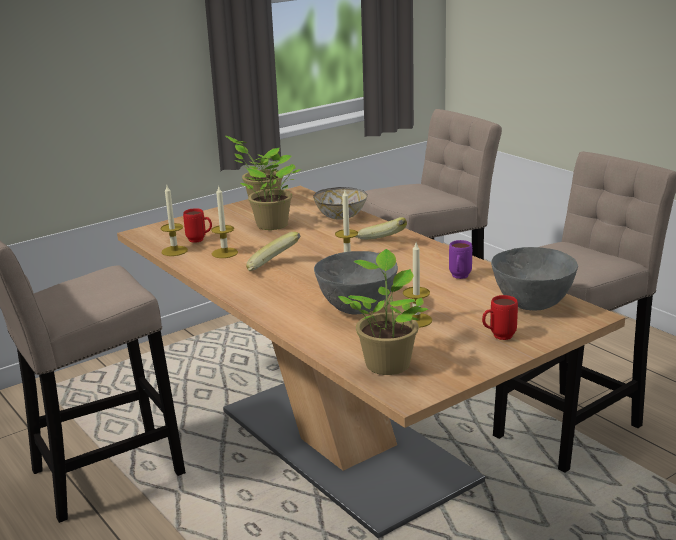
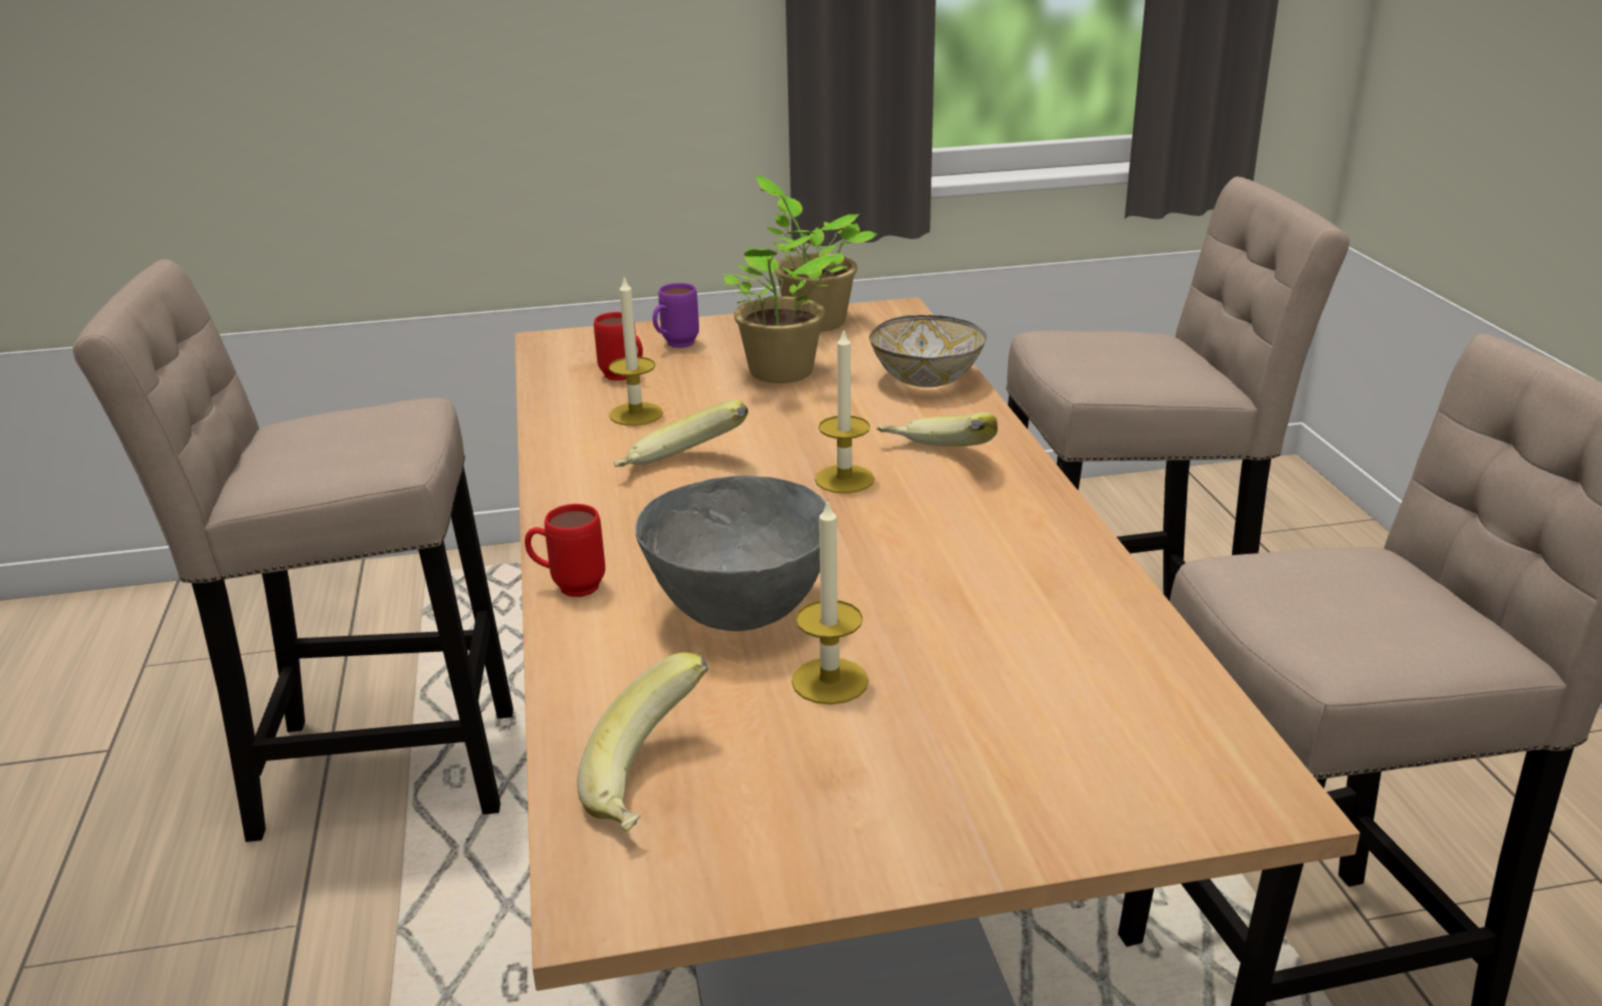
camera: 25 degrees right, 5 degrees up
candle [161,185,188,256] -> none
potted plant [338,249,428,375] -> banana [577,652,708,831]
purple mug [449,240,472,279] -> purple mug moved to [653,283,699,348]
red mug [482,295,518,340] -> red mug moved to [525,504,605,597]
grey bowl [491,247,578,311] -> none

